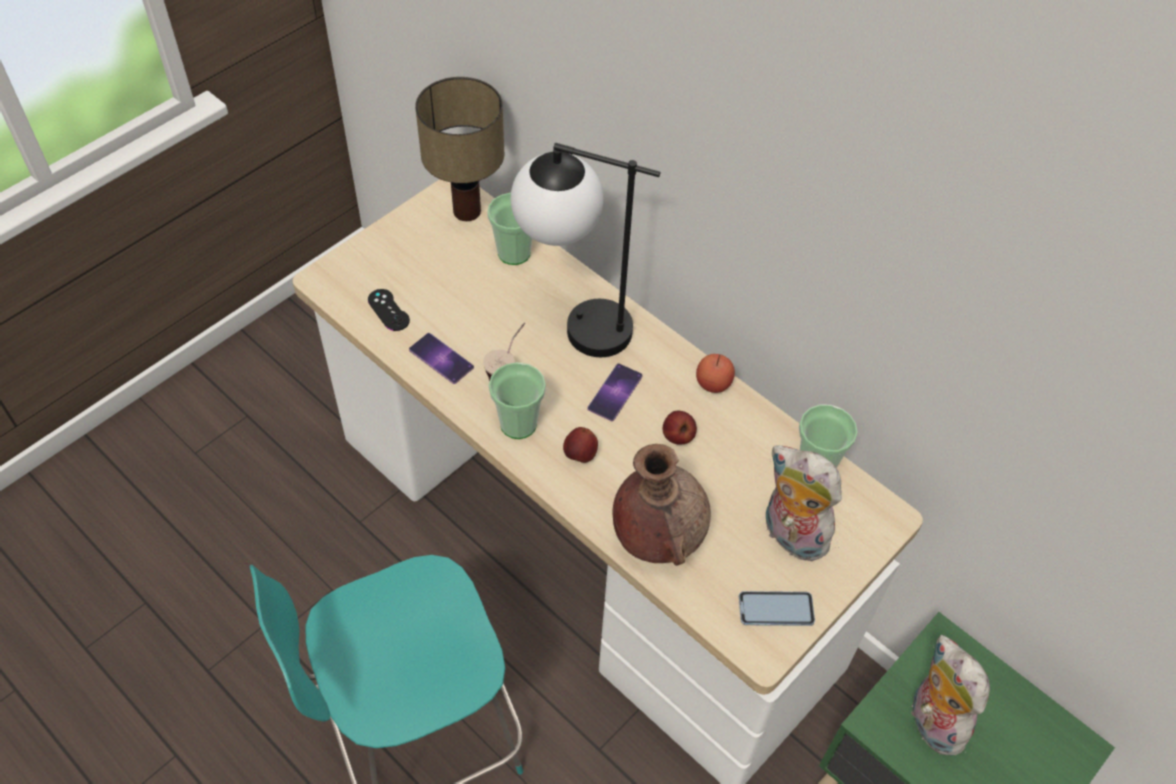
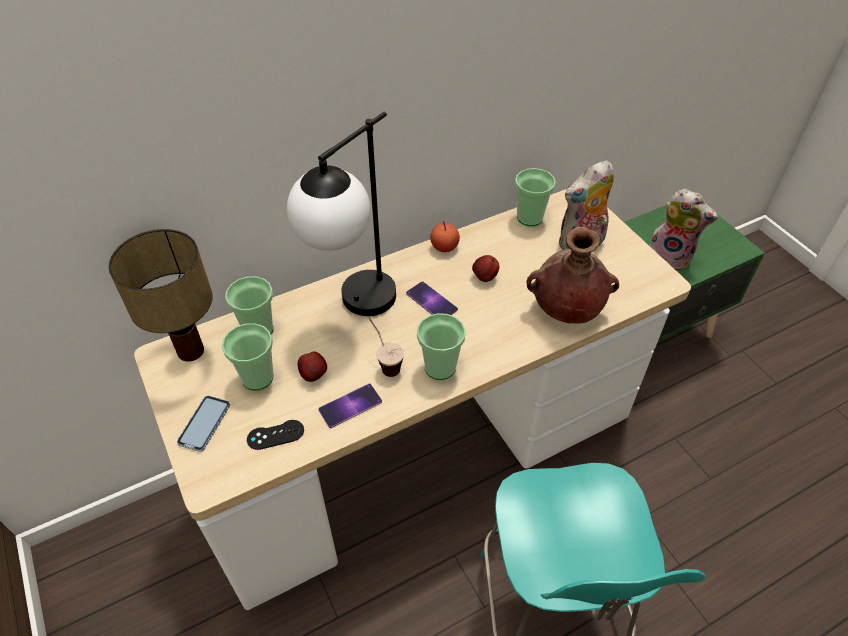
camera: 70 degrees left, 5 degrees down
apple [563,427,598,463] -> apple moved to [298,352,327,382]
phone [739,591,815,626] -> phone moved to [177,396,230,452]
plush toy [911,635,990,755] -> plush toy turned 150 degrees counterclockwise [649,189,718,271]
none -> cup [222,323,274,390]

